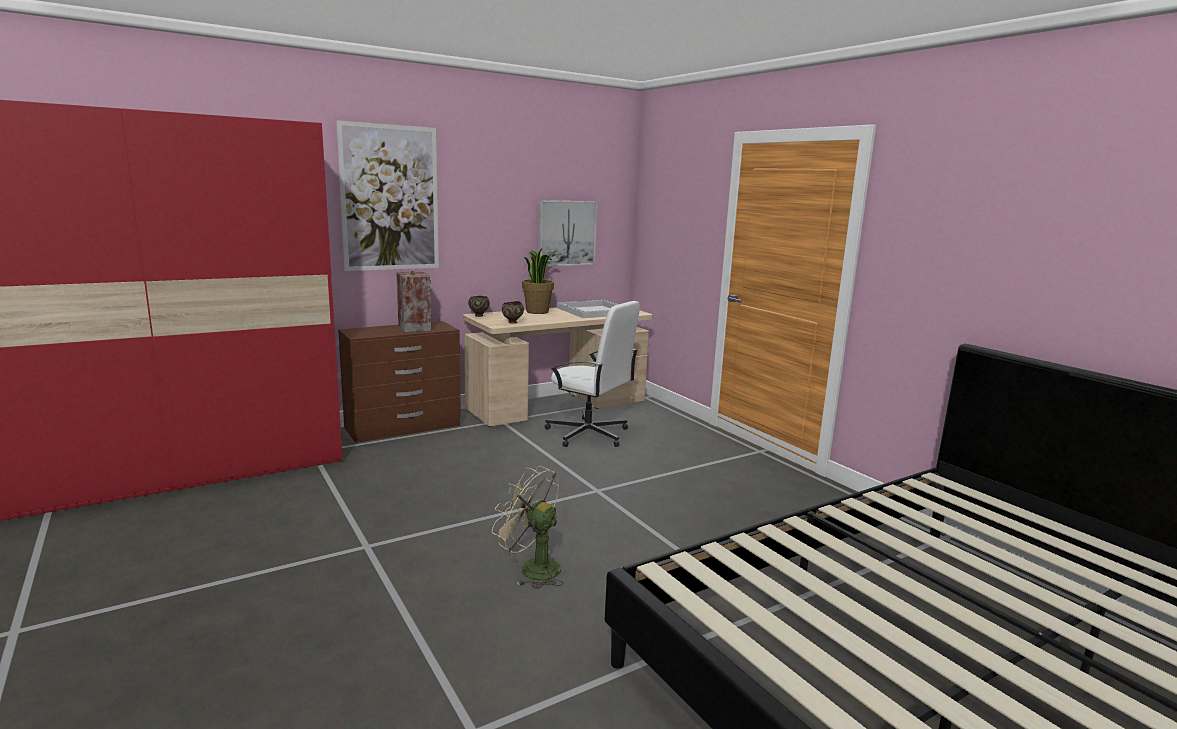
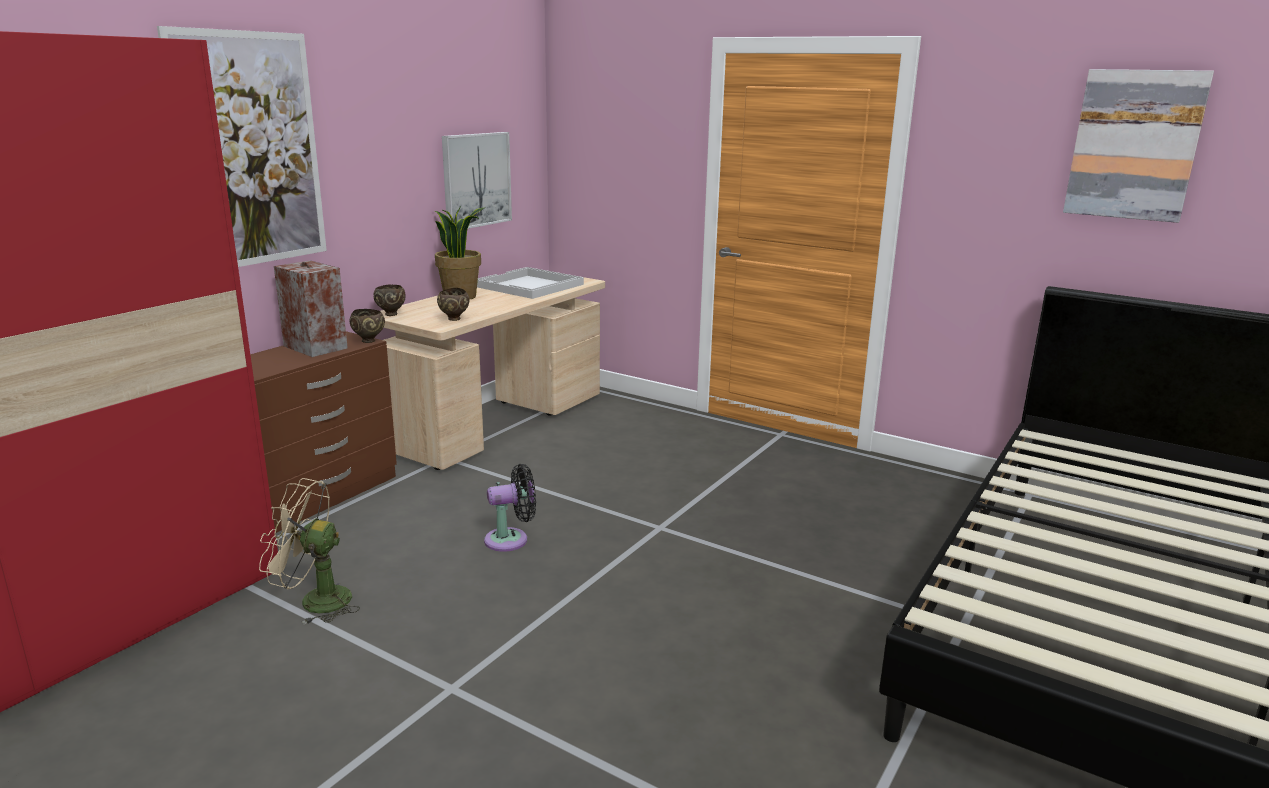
camera: 25 degrees left, 5 degrees up
beige fan [492,466,563,589] -> beige fan moved to [259,478,360,624]
white office chair [545,301,640,447] -> none
none -> brown bowl [349,309,385,343]
none -> black fan [484,464,536,552]
none -> picture [1063,69,1214,223]

